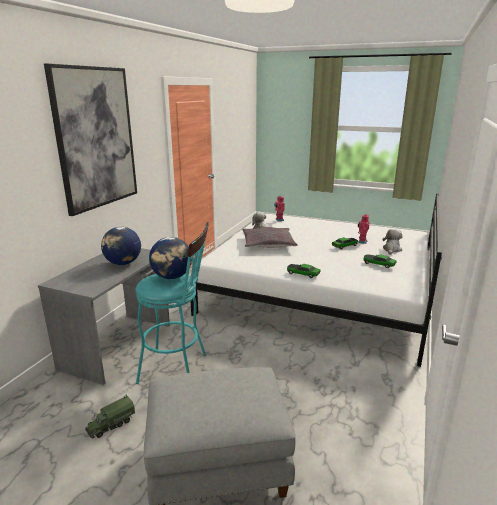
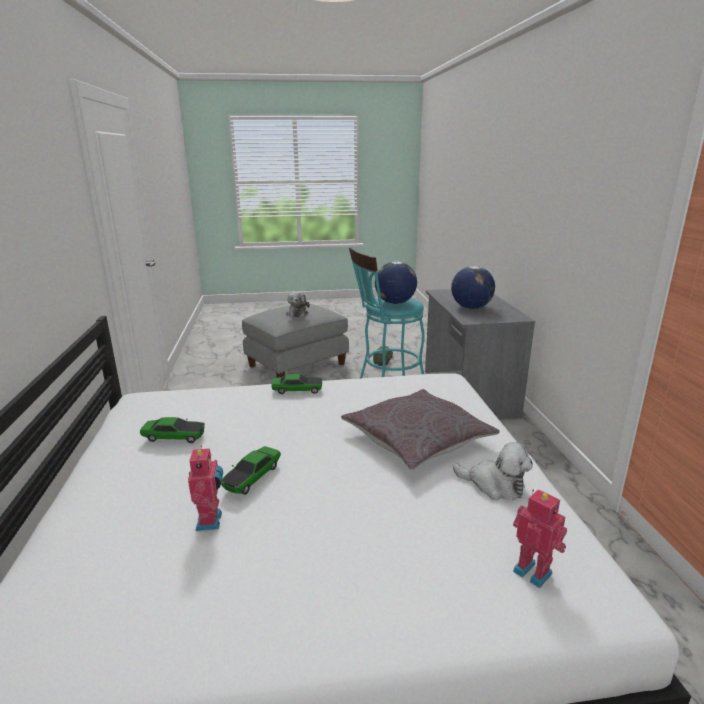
camera: 150 degrees right, 0 degrees up
picture [44,63,137,216] -> none
plush toy [383,229,402,255] -> plush toy moved to [286,291,310,317]

